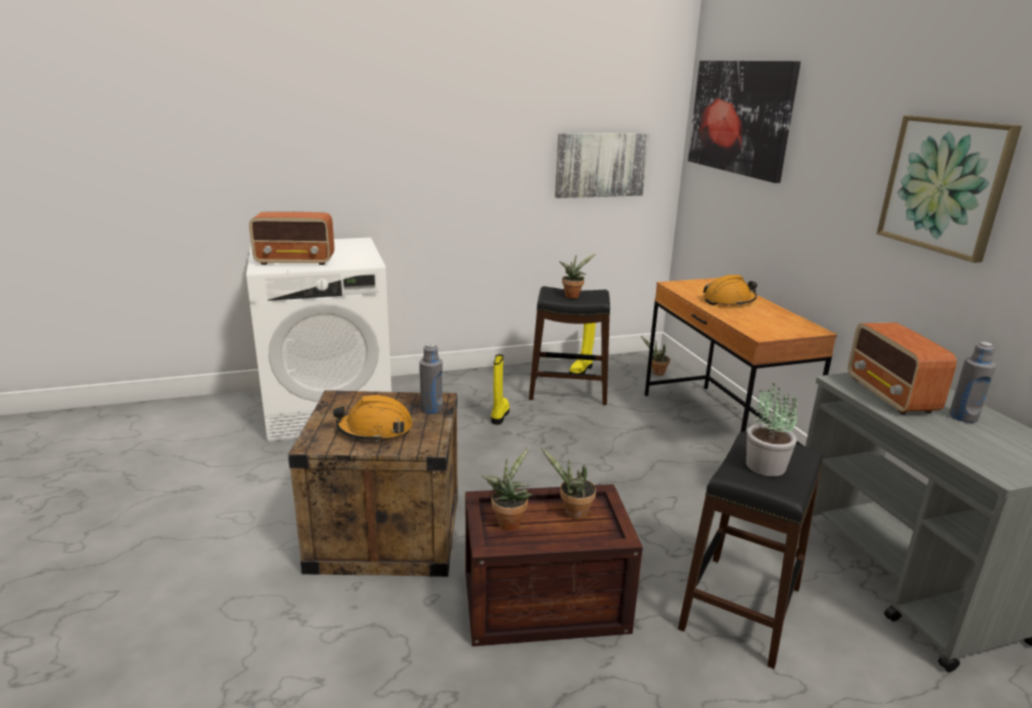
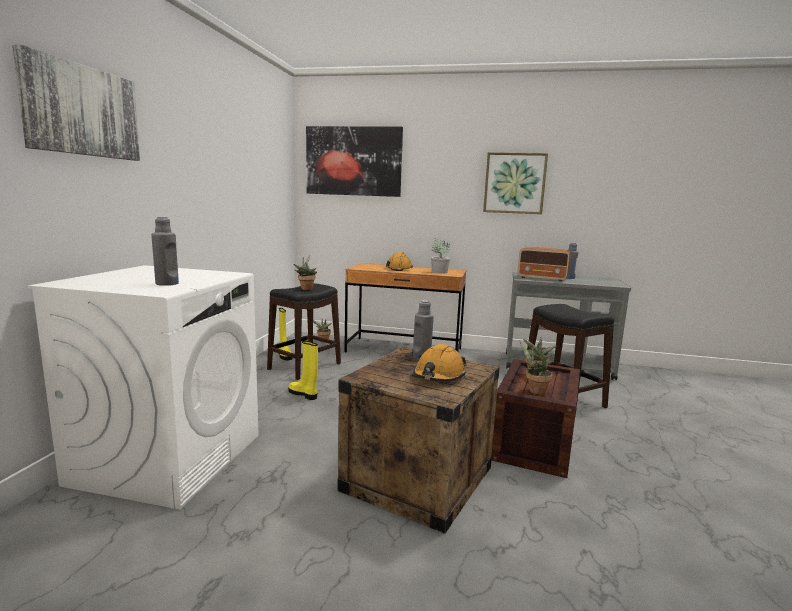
camera: 60 degrees left, 10 degrees down
radio [249,212,334,265] -> grey bottle [151,217,179,286]
picture [555,133,649,198] -> picture moved to [12,44,140,161]
potted plant [746,383,798,476] -> potted plant moved to [431,237,450,274]

